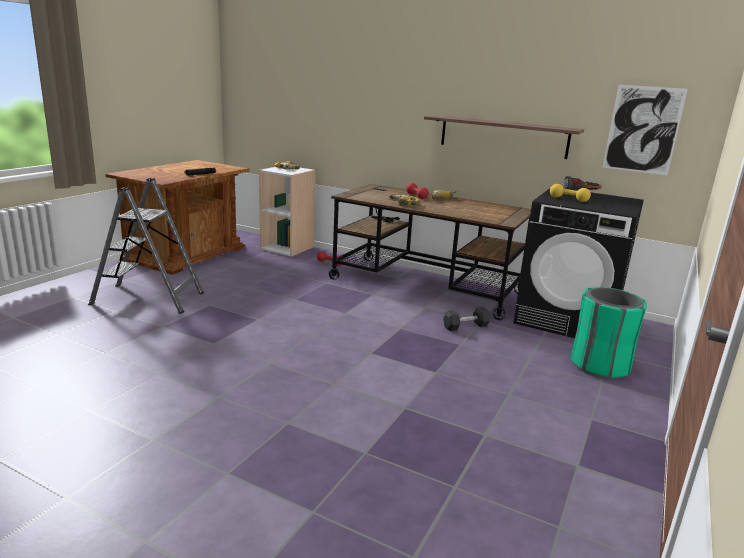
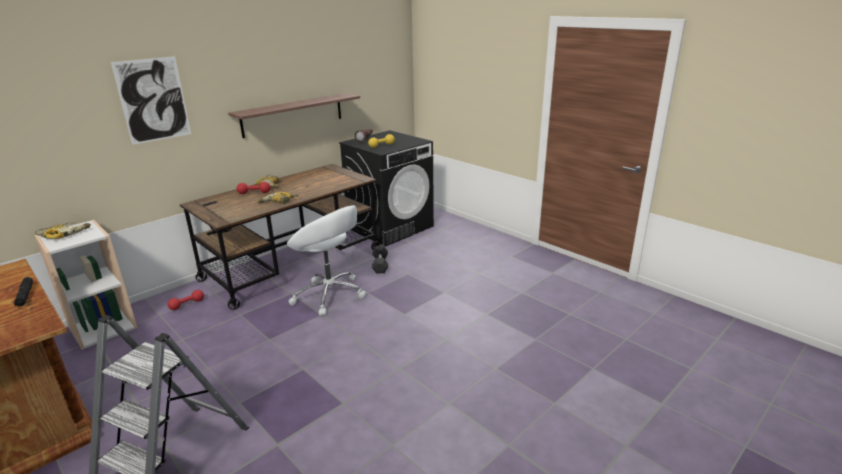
camera: 70 degrees left, 5 degrees up
green trash can [570,287,647,379] -> none
picture [603,85,688,175] -> picture moved to [111,56,191,145]
none -> white office chair [287,205,367,316]

